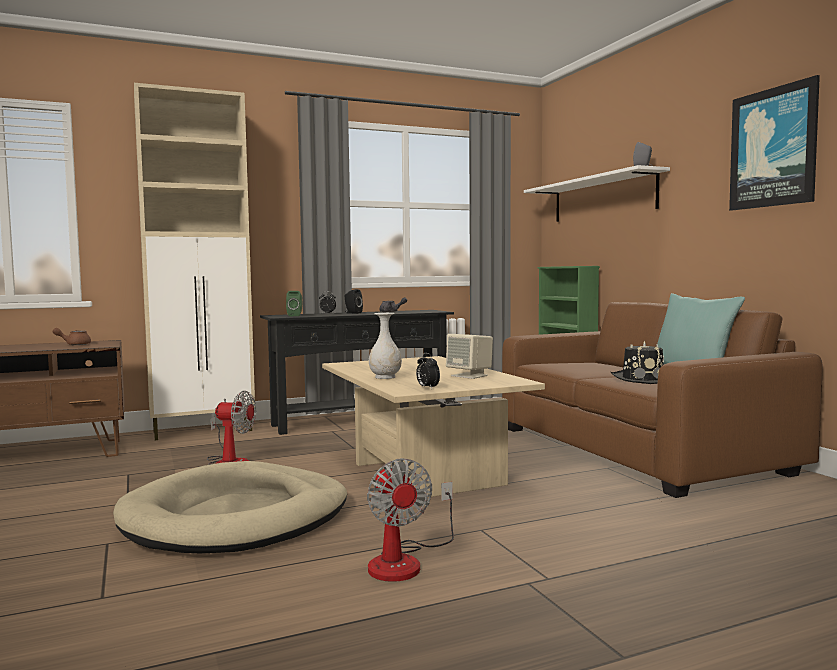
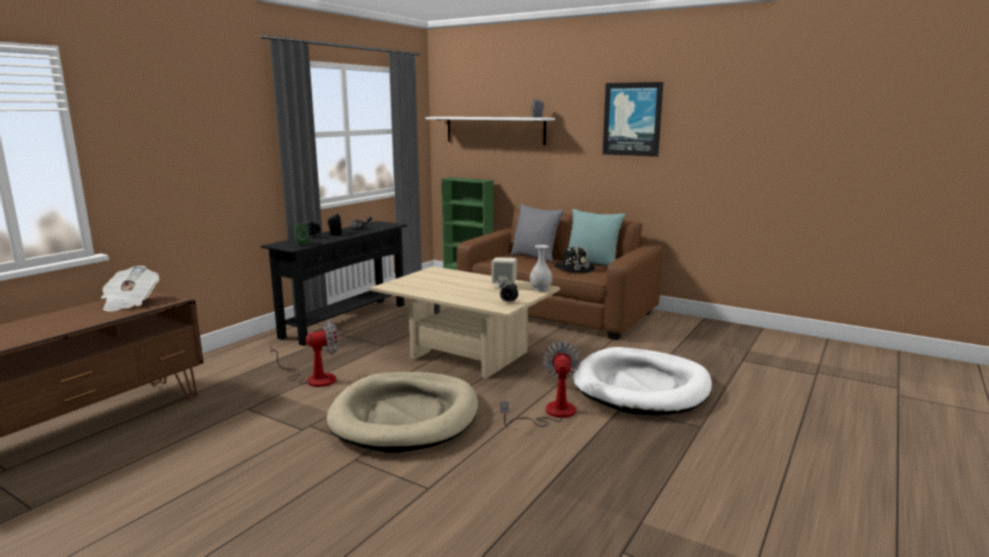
camera: 35 degrees left, 10 degrees up
brown teapot [53,328,91,345] -> newspaper [101,266,159,311]
beige cabinet [134,83,255,440] -> none
fan [367,458,454,582] -> fan turned 120 degrees counterclockwise [500,342,581,427]
white vase [369,313,402,379] -> white vase moved to [530,245,552,291]
none -> grey pillow [511,204,564,263]
none -> white dog bed [573,347,712,415]

